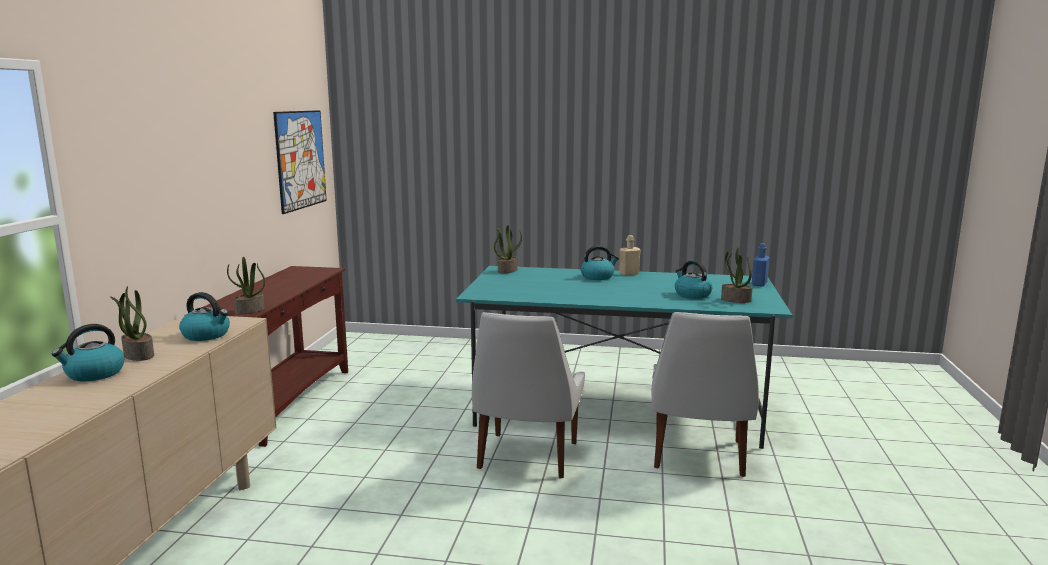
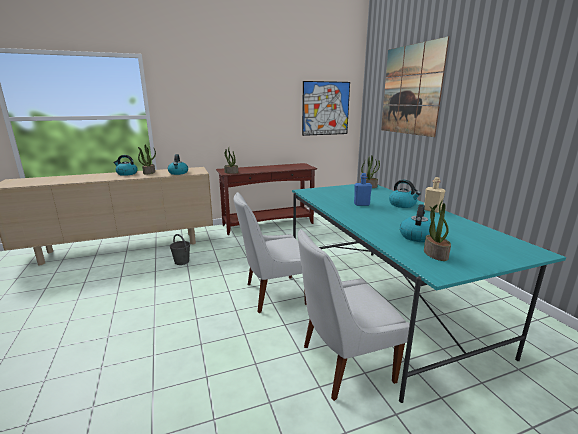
camera: 60 degrees right, 5 degrees up
blue bottle [752,243,769,287] -> blue bottle moved to [354,173,372,206]
none -> grey bucket [170,234,190,265]
none -> picture [381,36,449,137]

